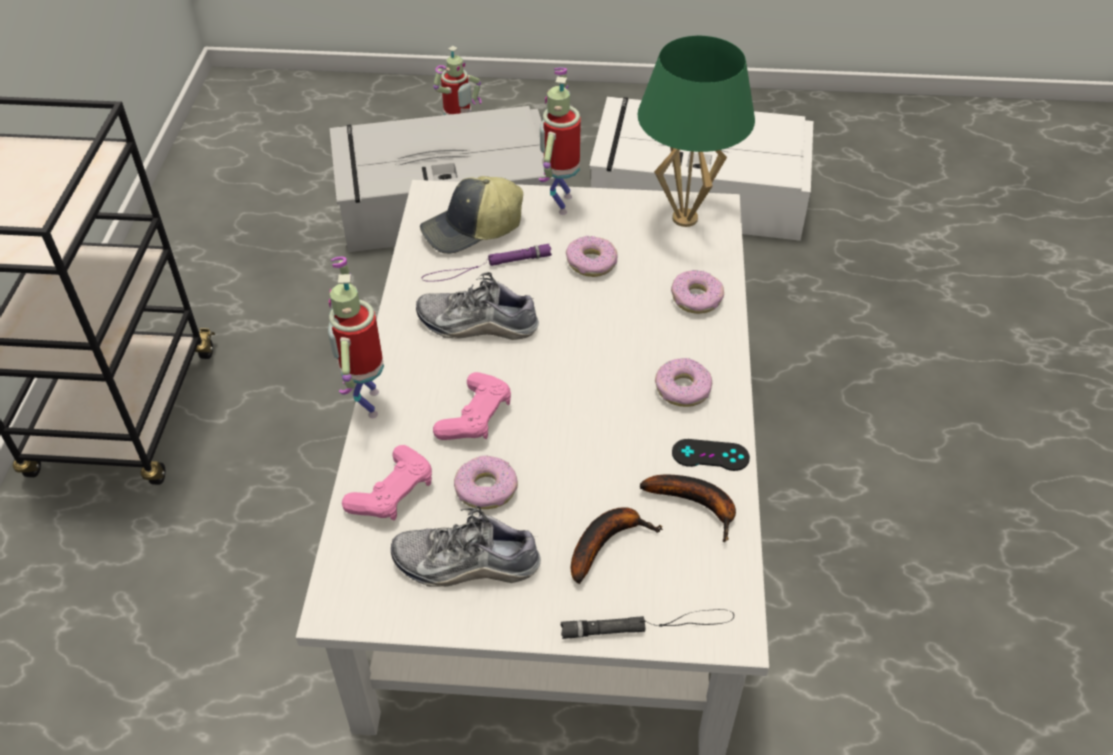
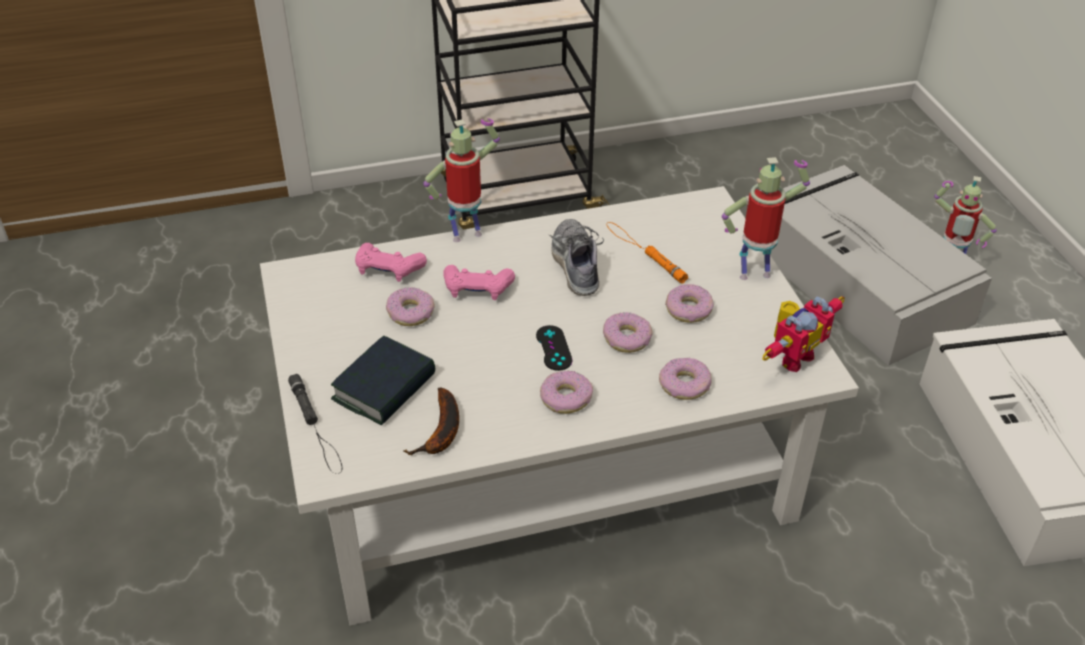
camera: 70 degrees right, 5 degrees down
shoe [391,506,541,587] -> none
cap [420,176,523,254] -> none
purple flashlight [422,244,552,282] -> orange flashlight [607,222,688,284]
banana [571,507,663,584] -> book [331,336,435,426]
green table lamp [637,36,755,227] -> toy robot [762,296,845,373]
black game controller [672,439,750,471] -> black game controller moved to [536,325,572,371]
none -> donut [603,312,652,353]

